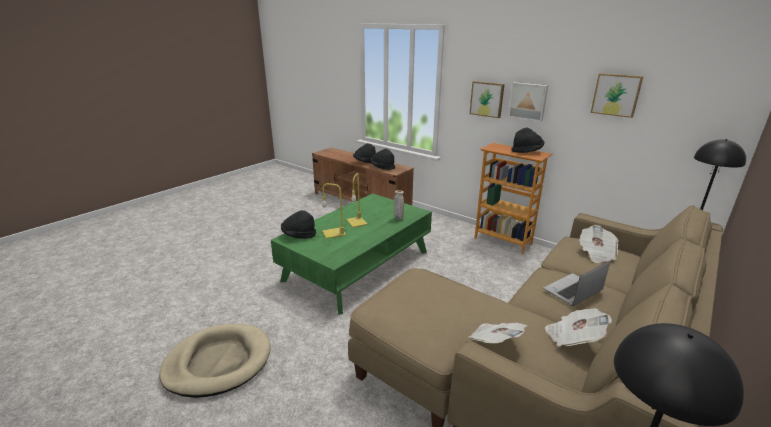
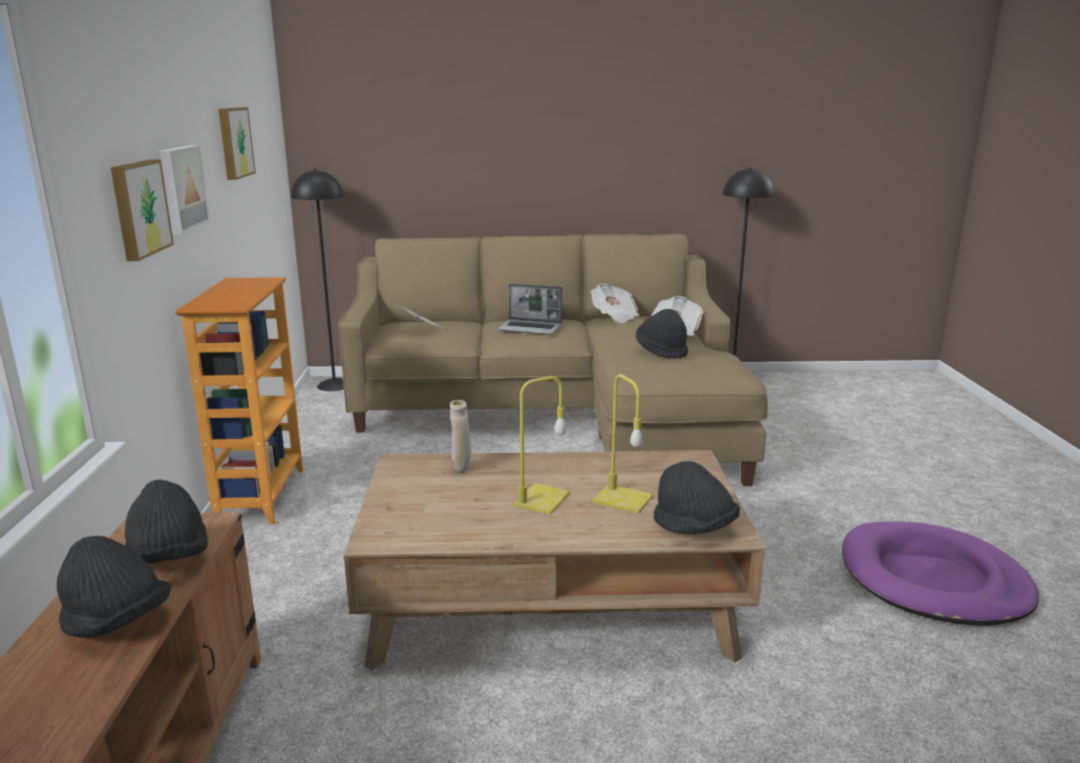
camera: 130 degrees left, 5 degrees down
beige dog bed [159,324,271,398] -> purple dog bed [842,521,1039,626]
green coffee table [271,193,432,315] -> brown coffee table [344,450,765,670]
black hat [511,128,544,153] -> black hat moved to [636,309,688,359]

